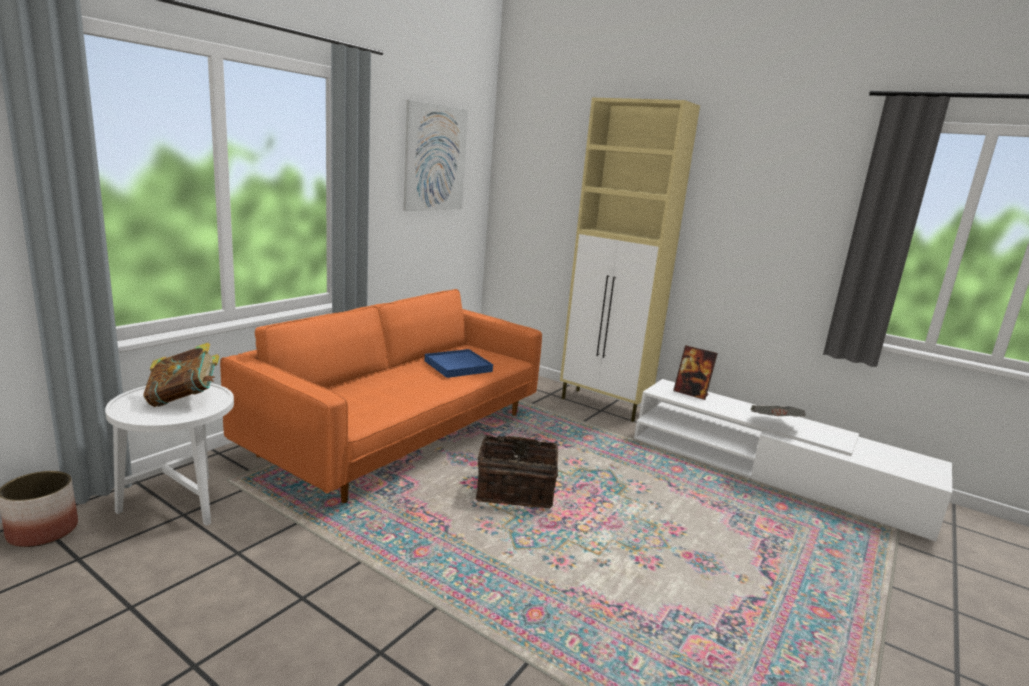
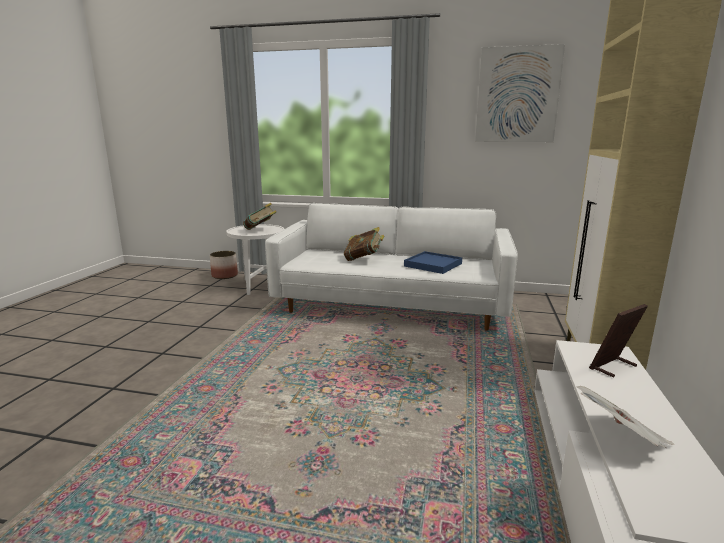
camera: 70 degrees right, 0 degrees up
orange sofa [220,289,542,503] -> white sofa [265,203,518,331]
basket [475,431,558,508] -> none
picture frame [673,345,718,400] -> picture frame turned 45 degrees clockwise [589,304,648,378]
none -> book [344,227,384,261]

